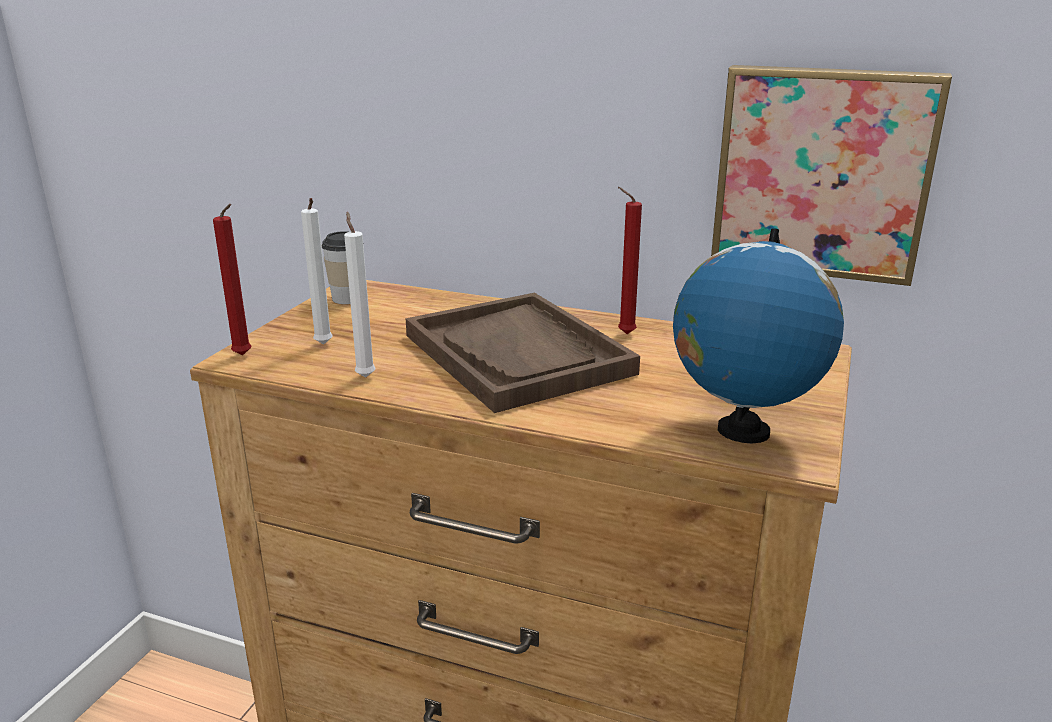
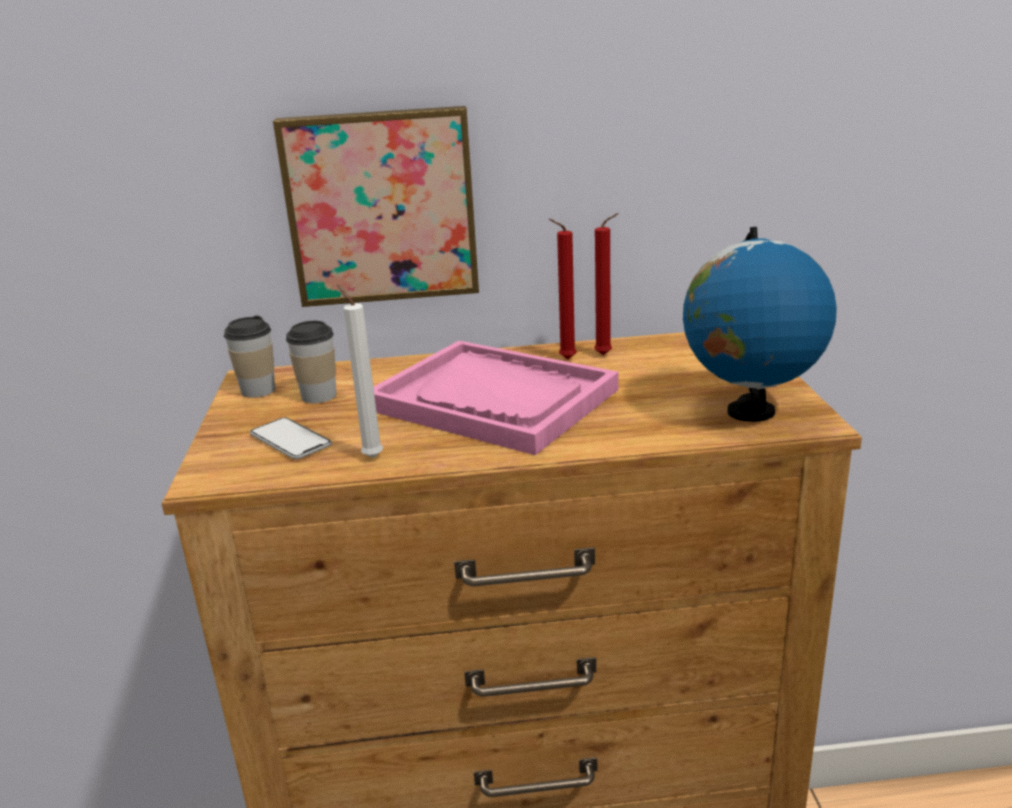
camera: 25 degrees left, 0 degrees up
red candle [213,204,251,356] -> red candle moved to [594,213,619,355]
white candle [301,198,333,344] -> phone [250,418,332,459]
brown tray [405,293,640,413] -> pink tray [373,341,618,455]
picture [711,65,952,286] -> picture moved to [273,106,479,307]
none -> cup [286,321,336,403]

